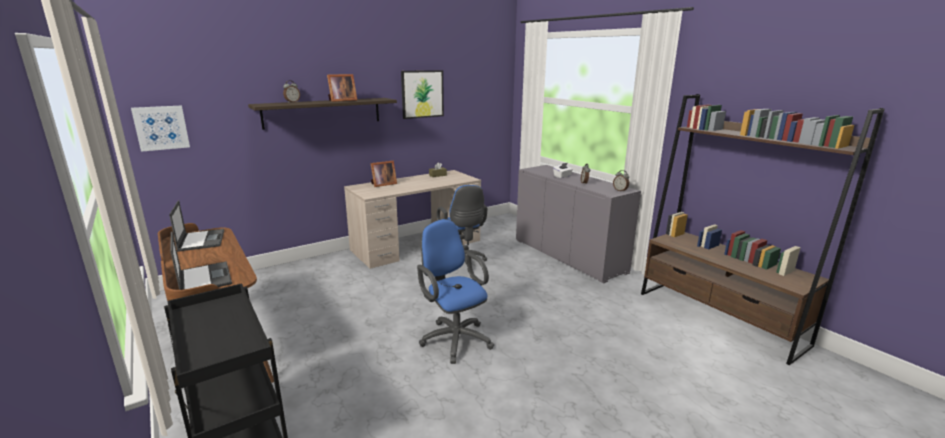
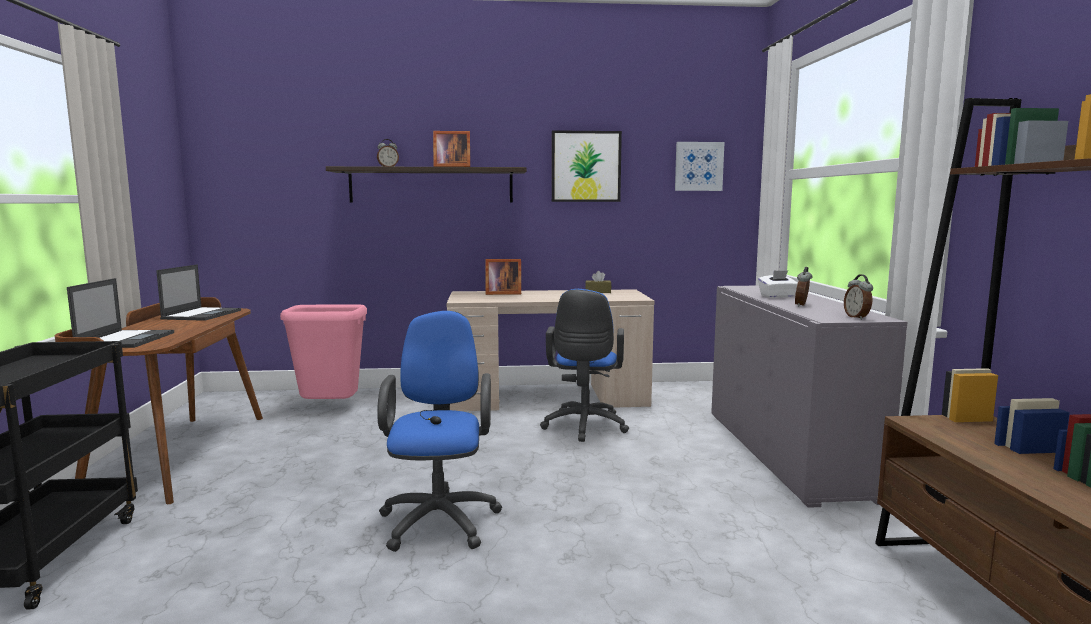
camera: 30 degrees right, 10 degrees down
picture [131,105,190,152] -> picture moved to [675,142,725,191]
none -> pink trash can [280,305,367,399]

